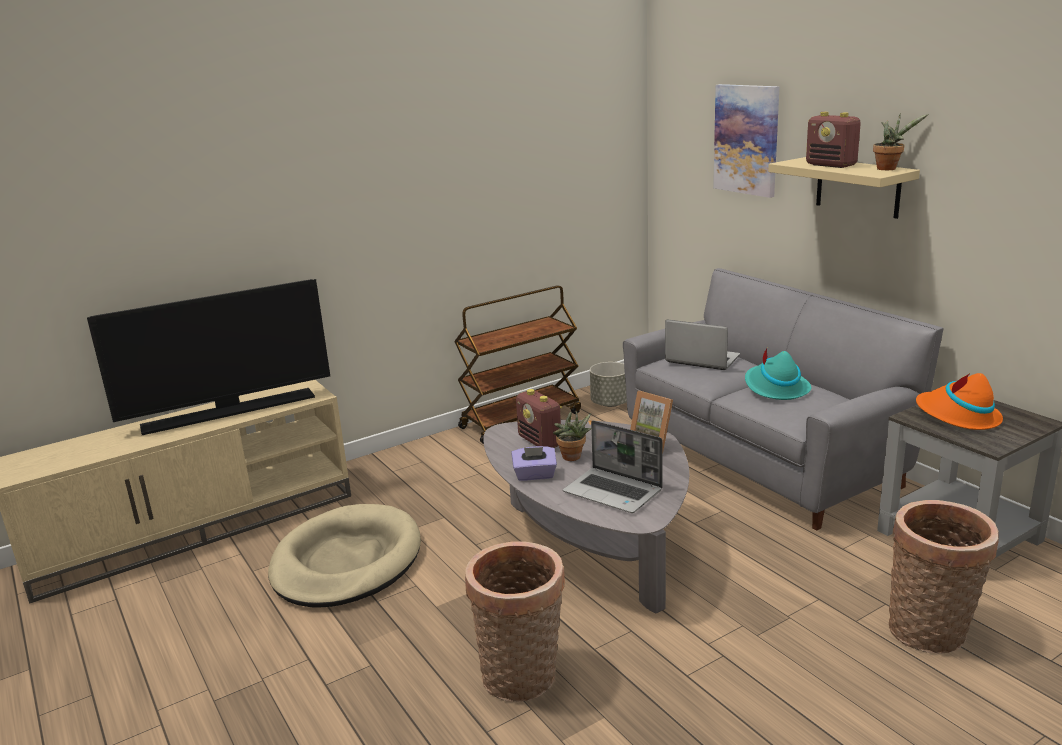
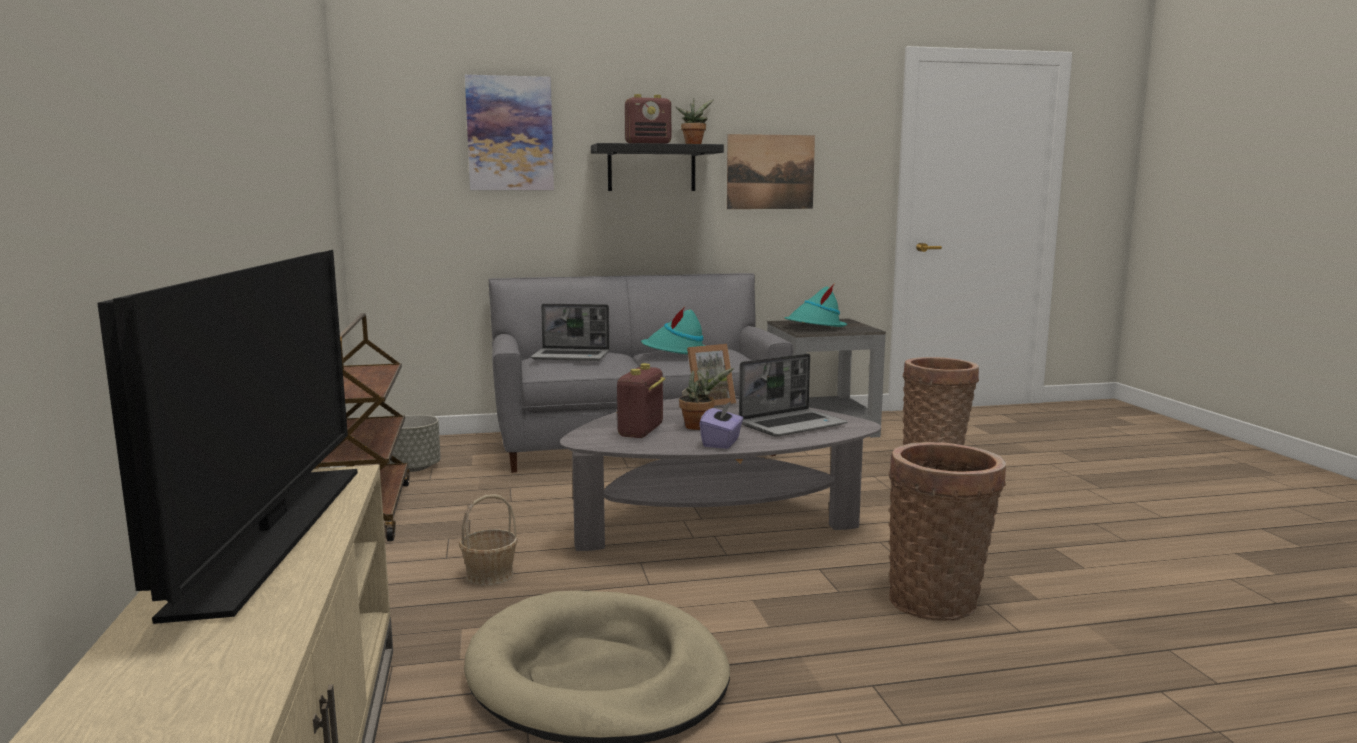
camera: 70 degrees left, 10 degrees down
radio [516,389,562,448] -> radio turned 120 degrees clockwise [617,363,665,438]
laptop [665,319,740,370] -> laptop turned 135 degrees counterclockwise [531,304,609,361]
beige shelf [768,157,920,219] -> black shelf [591,143,724,191]
orange hat [916,373,1003,430] -> turquoise hat [784,283,847,327]
none -> basket [459,494,518,585]
none -> picture [727,134,815,209]

